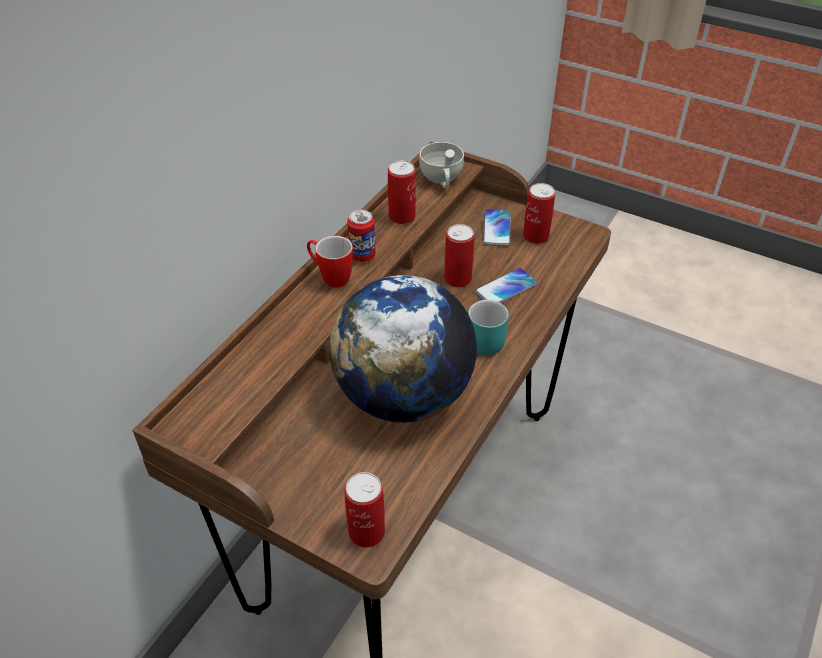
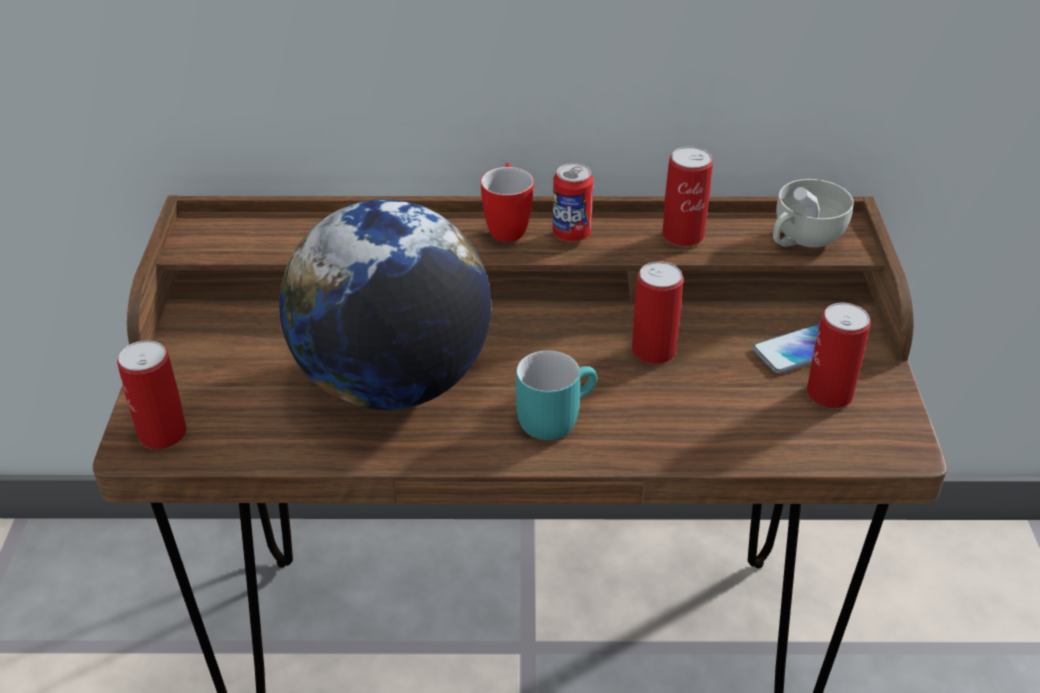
camera: 60 degrees right, 5 degrees down
phone [475,268,538,303] -> none

